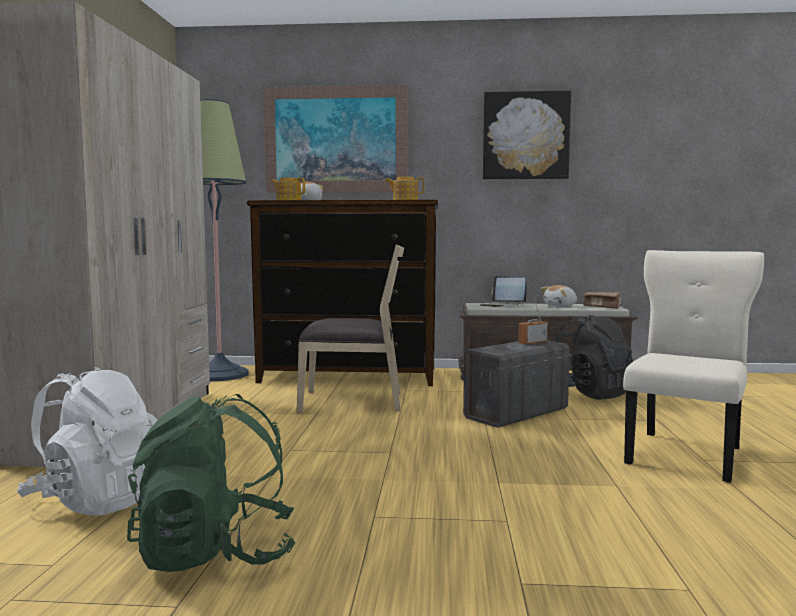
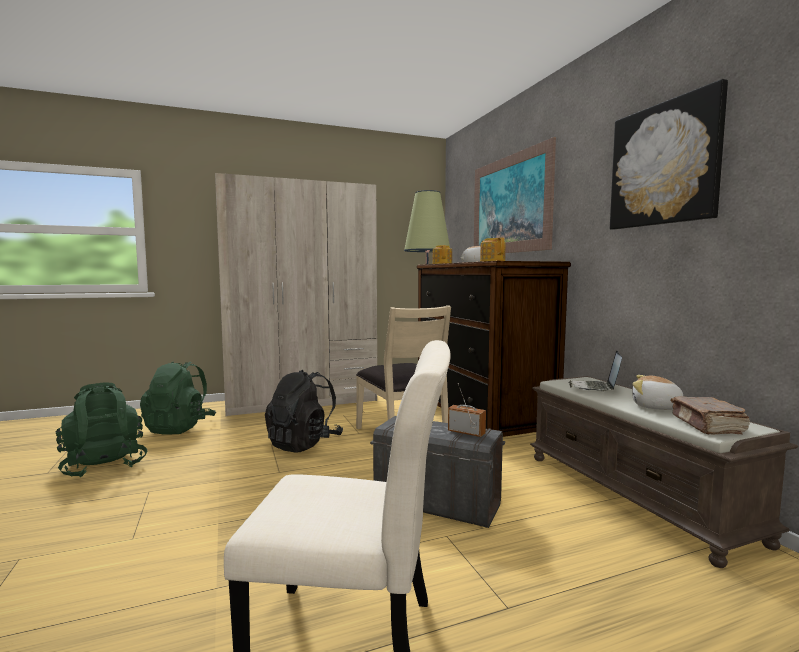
camera: 65 degrees right, 0 degrees up
white backpack [17,367,158,516] -> green backpack [140,361,216,435]
black backpack [555,315,633,400] -> black backpack moved to [265,370,343,453]

